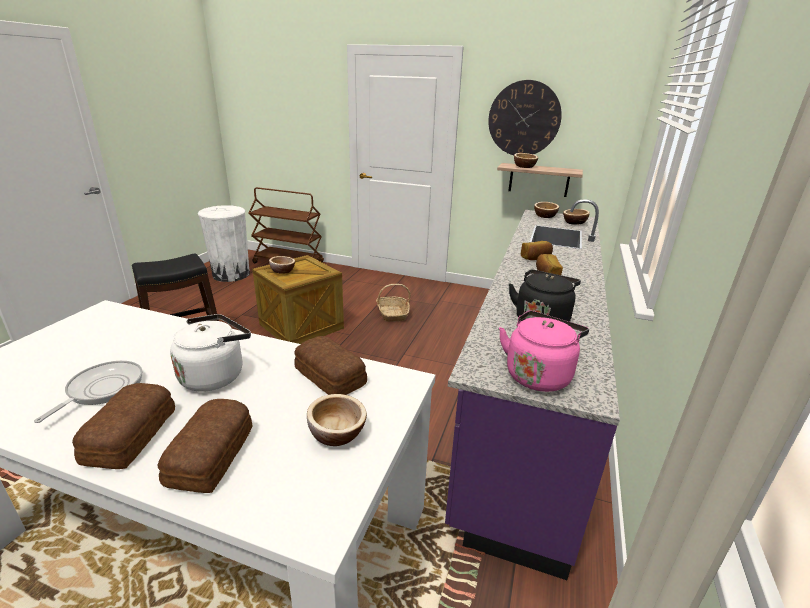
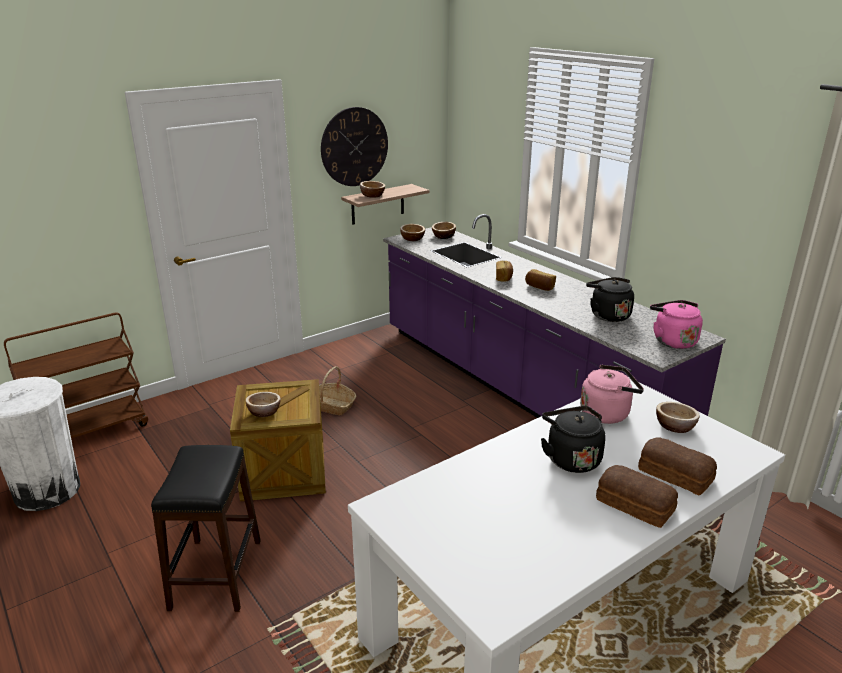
camera: 55 degrees left, 0 degrees up
frying pan [34,361,143,423] -> none
white kettle [170,314,251,392] -> black kettle [541,406,606,473]
bread [294,336,367,395] -> pink kettle [580,365,644,424]

